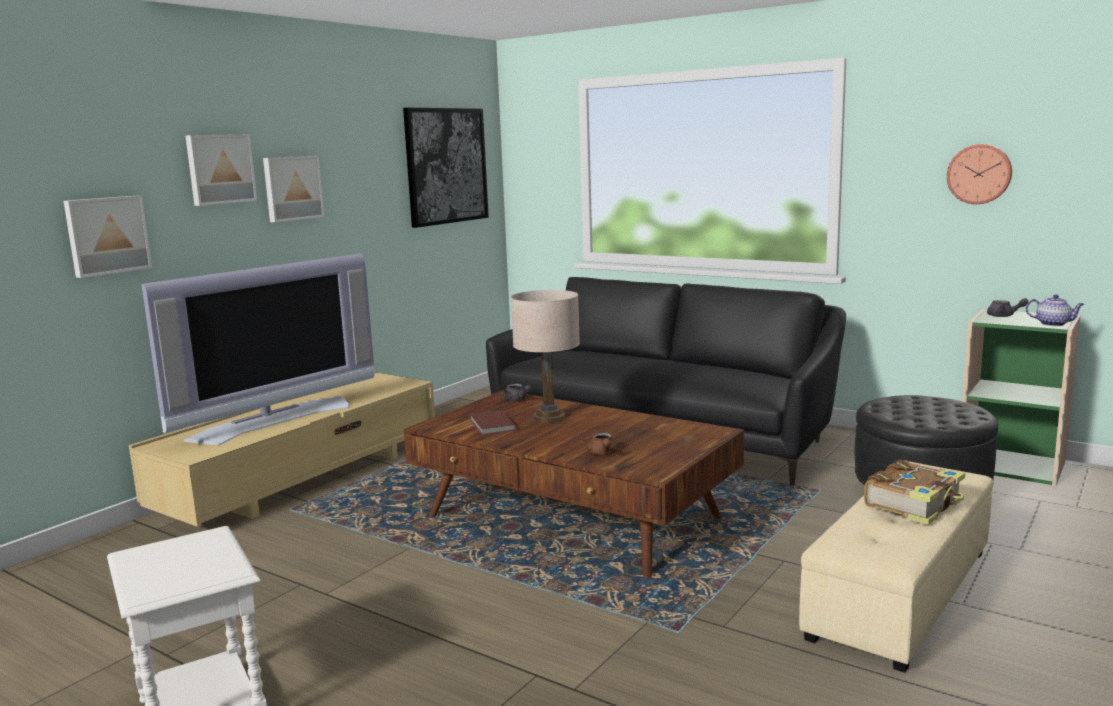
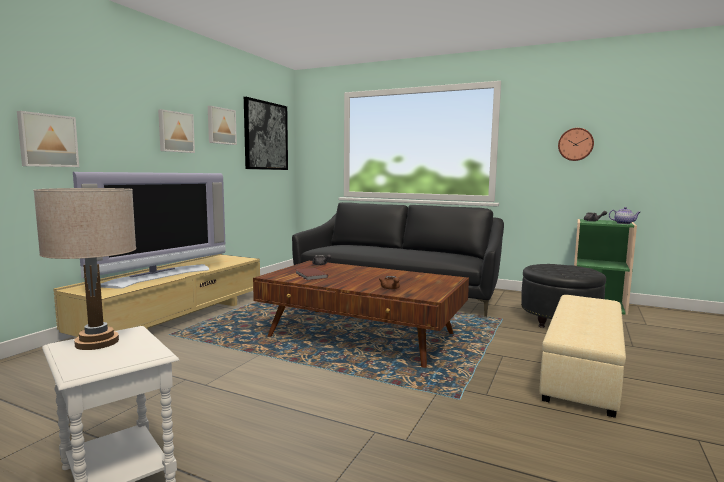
camera: 10 degrees left, 5 degrees down
picture [185,134,257,206] -> picture moved to [208,106,237,145]
beige table lamp [511,290,580,423] -> beige table lamp moved to [33,188,136,350]
book [864,460,965,525] -> none

